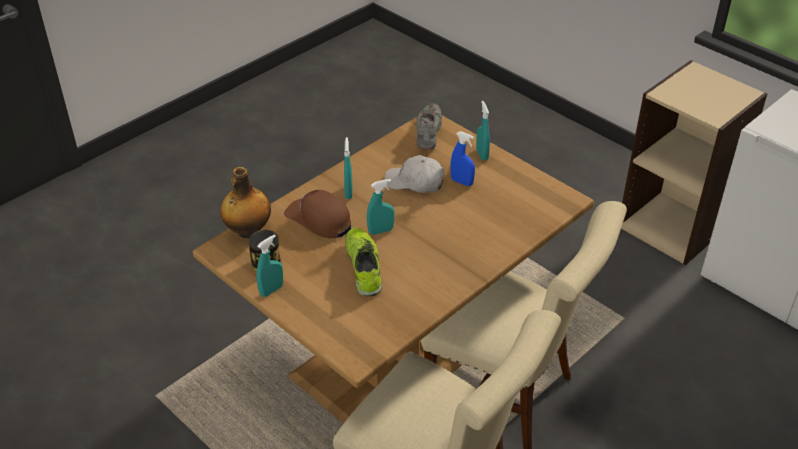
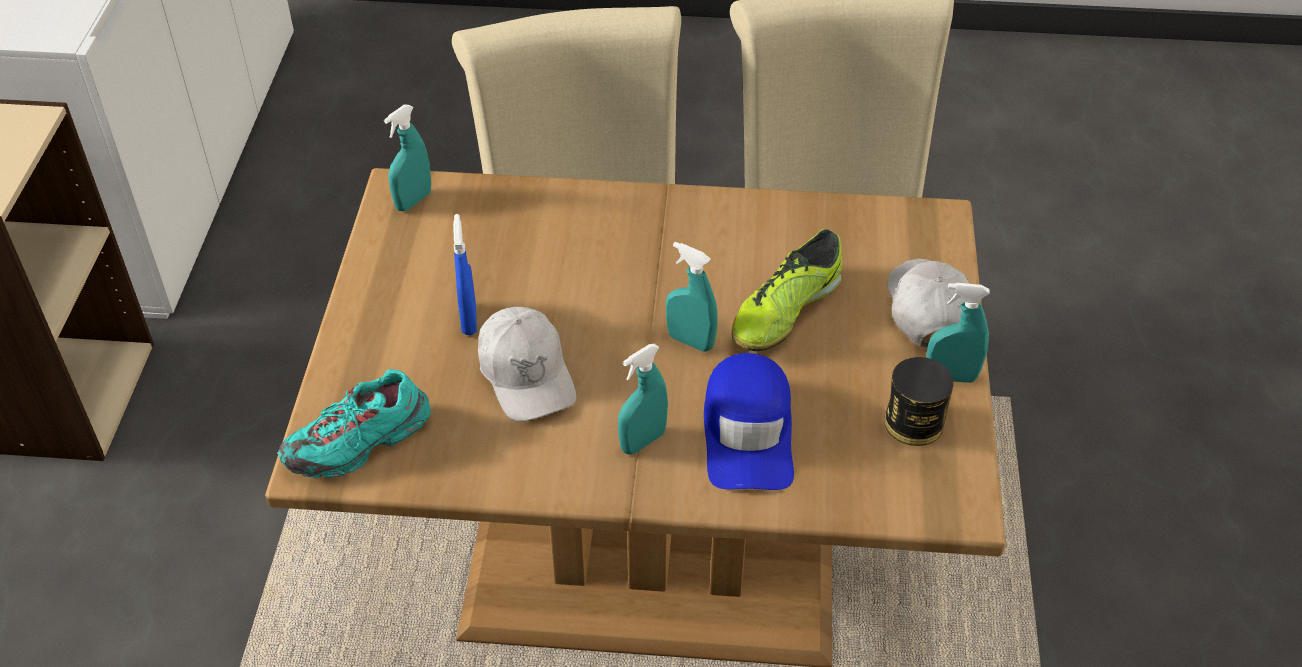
camera: 130 degrees left, 5 degrees up
bottle [220,167,271,238] -> none
brown cap [284,190,351,238] -> blue cap [704,353,794,490]
grey shoe [416,103,442,150] -> turquoise shoe [277,369,431,478]
turquoise spray bottle [476,101,490,161] -> turquoise spray bottle moved to [384,105,431,211]
none -> white cap [887,259,969,347]

